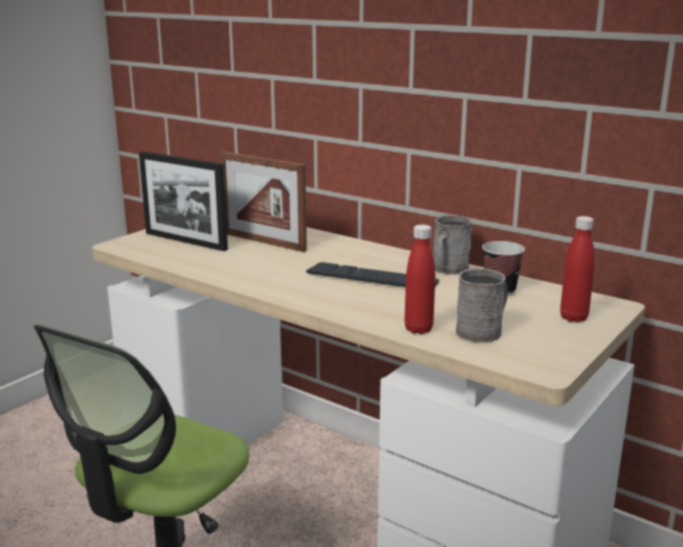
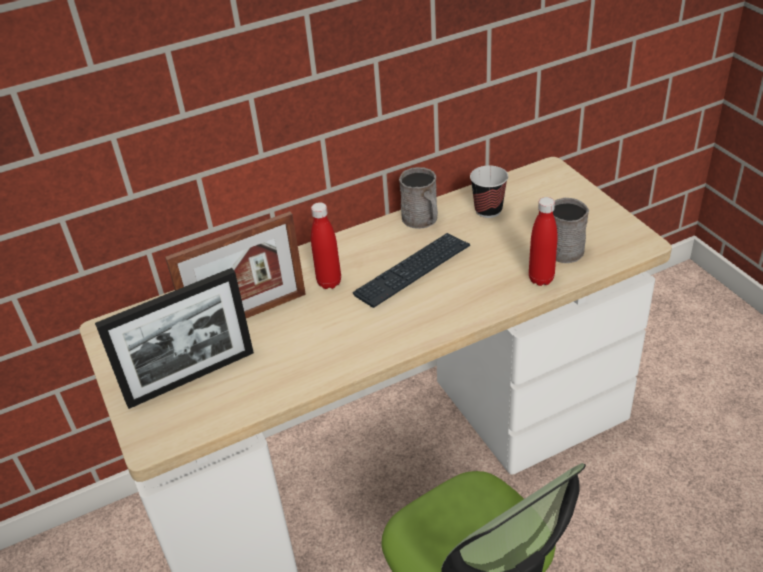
camera: 60 degrees left, 20 degrees up
red bottle [560,216,595,323] -> red bottle moved to [311,202,341,289]

